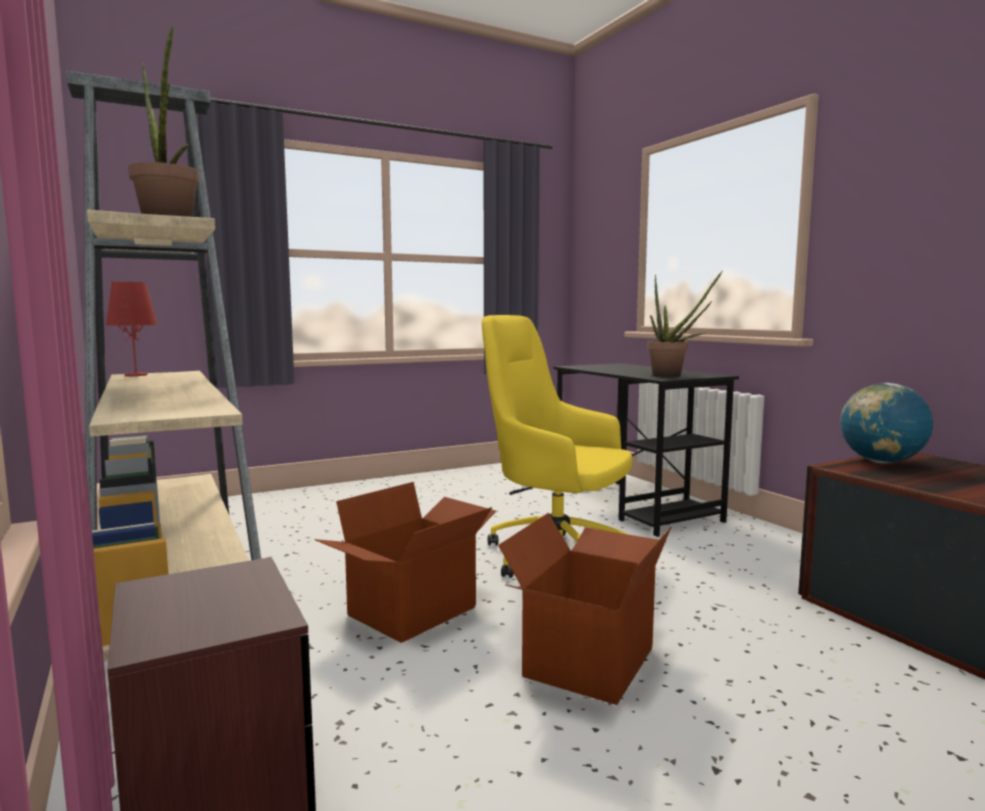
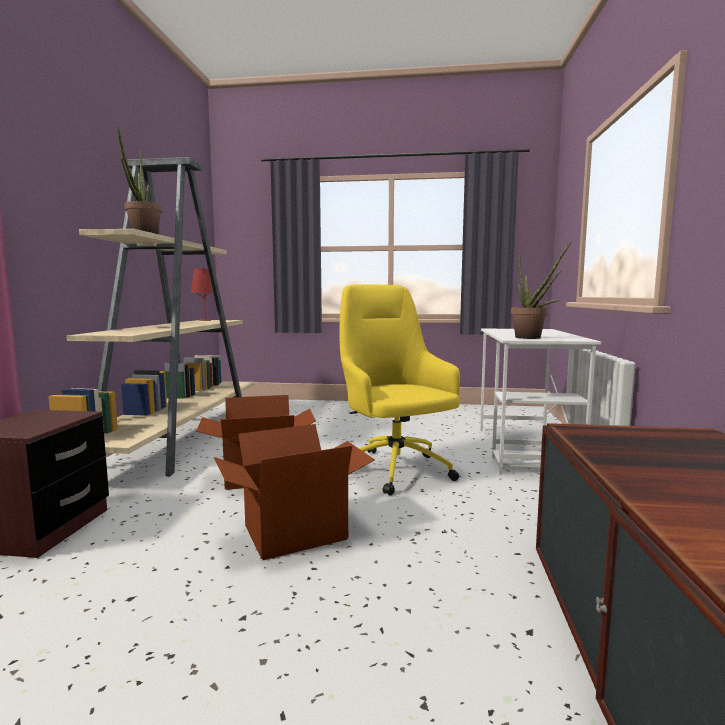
camera: 35 degrees right, 0 degrees up
black desk [554,363,739,537] -> white desk [480,328,601,475]
globe [840,383,933,463] -> none

